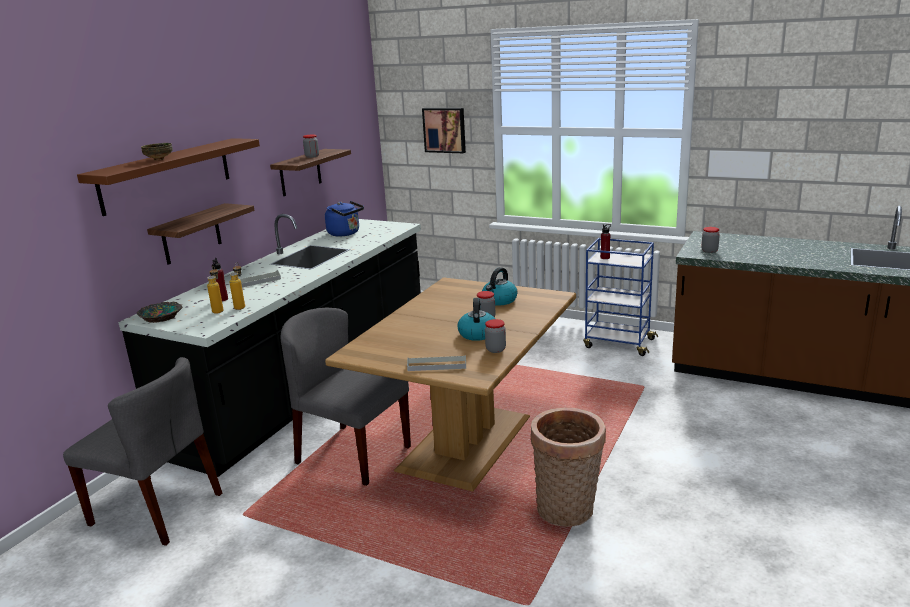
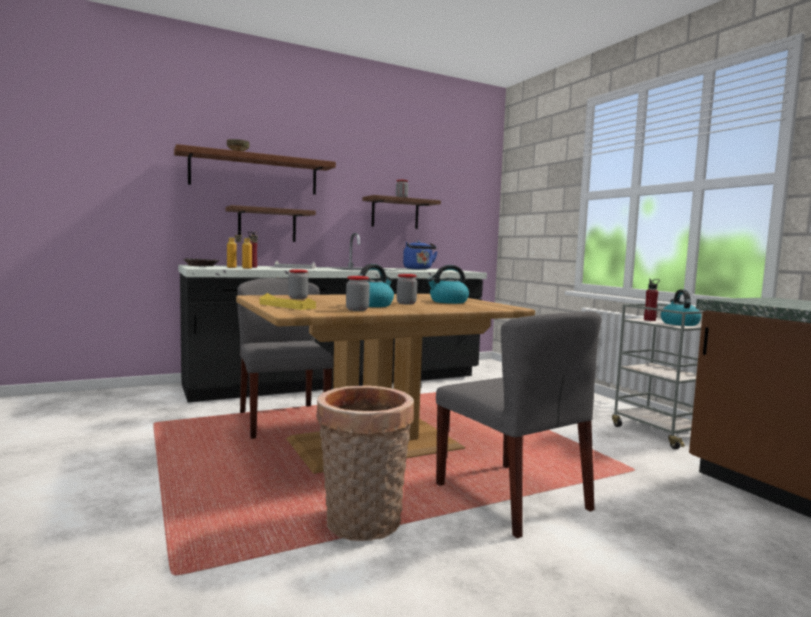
camera: 35 degrees right, 15 degrees down
grey chair [63,357,222,546] -> grey chair moved to [436,311,601,539]
grey tray [407,355,466,371] -> yellow tray [260,293,316,310]
picture [422,108,466,153] -> none
blue cart [583,238,658,356] -> grey cart [612,303,706,449]
jar [701,227,720,253] -> jar moved to [288,269,308,299]
none -> kettle [661,289,701,326]

